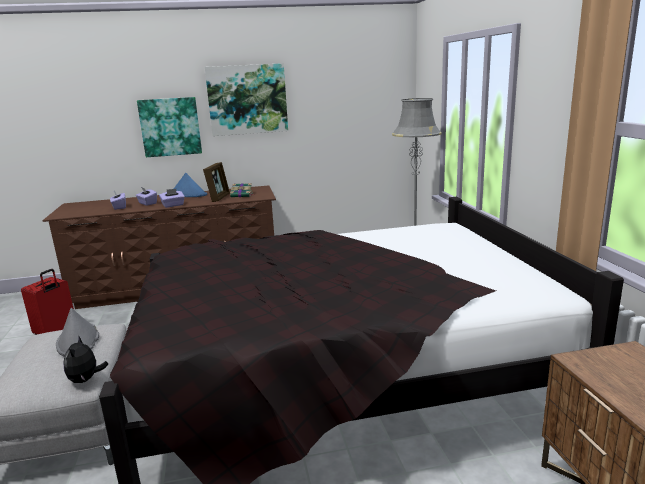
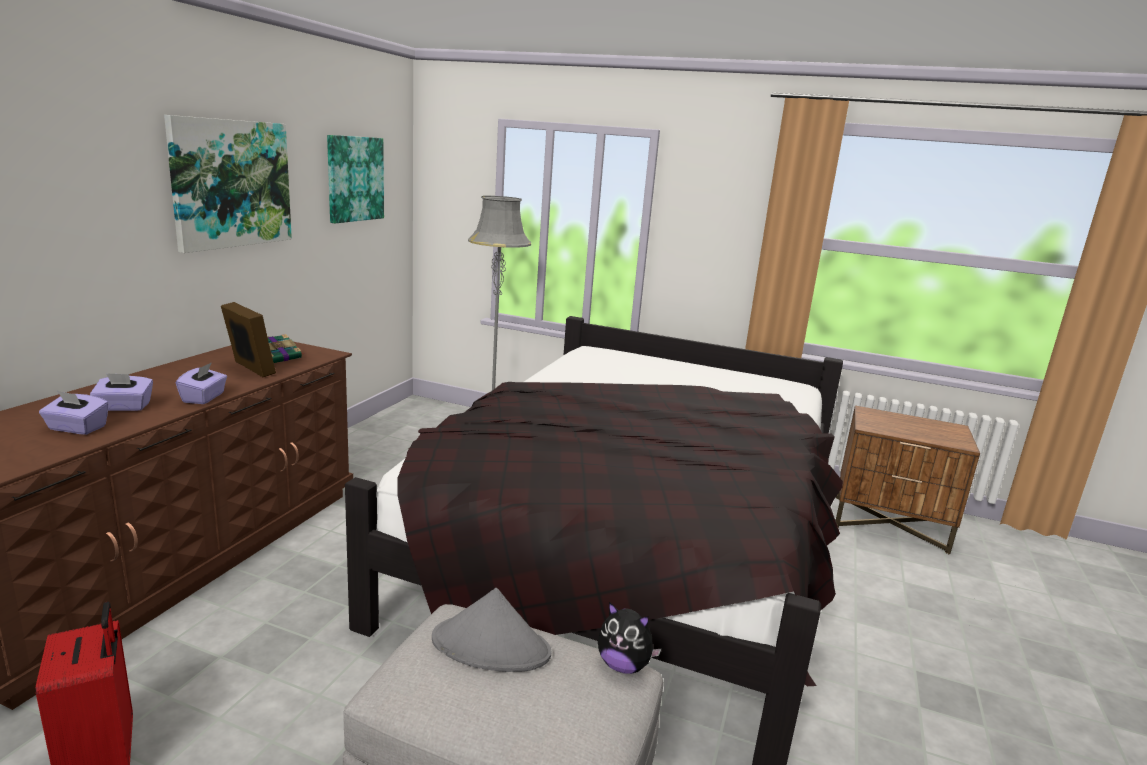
camera: 60 degrees left, 0 degrees up
picture [137,97,202,157] -> picture moved to [327,135,384,223]
blue hat [174,173,207,197] -> none

